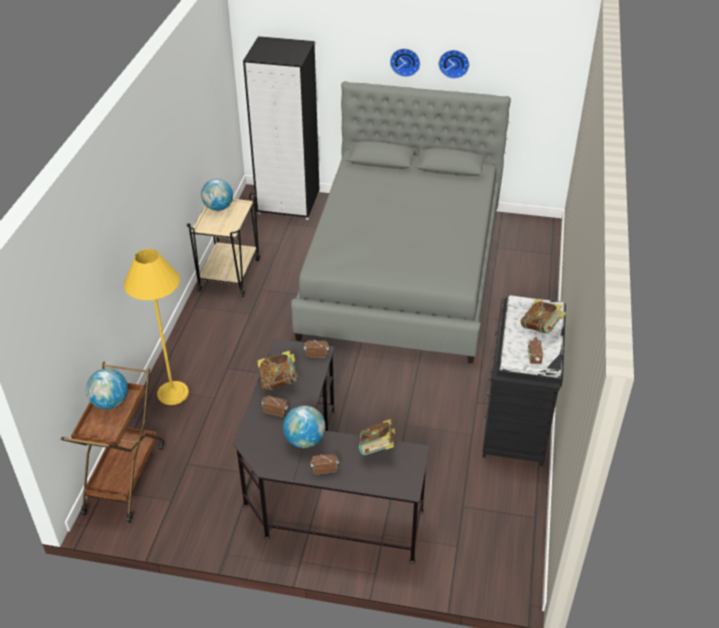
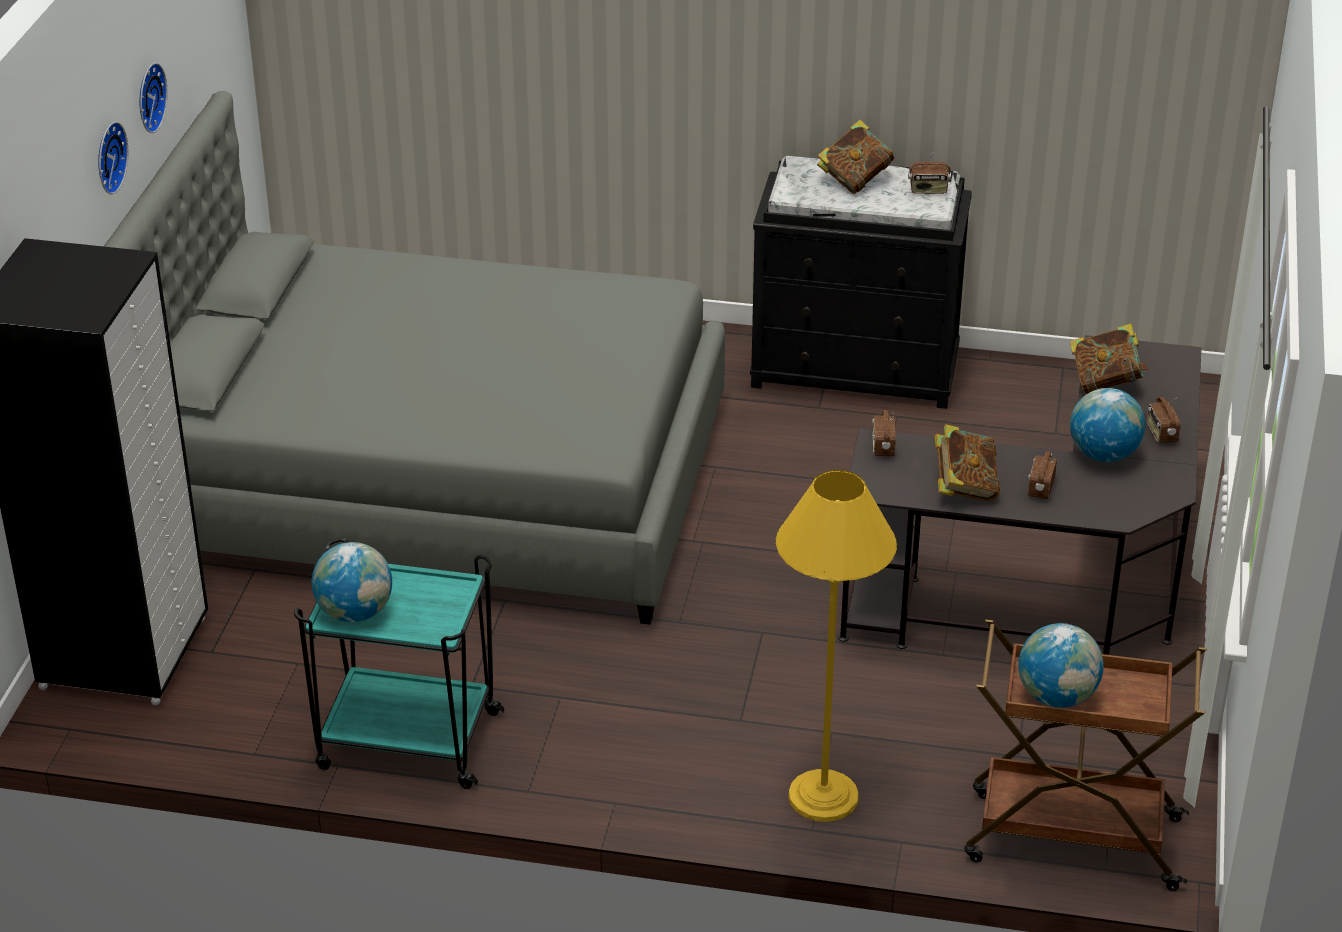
camera: 90 degrees left, 5 degrees down
beige cart [187,193,260,297] -> turquoise cart [294,538,504,789]

